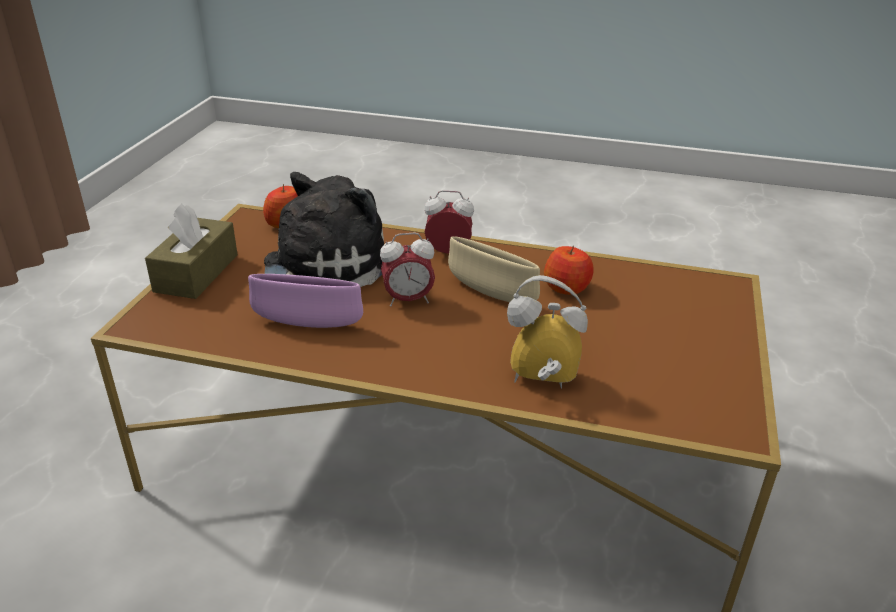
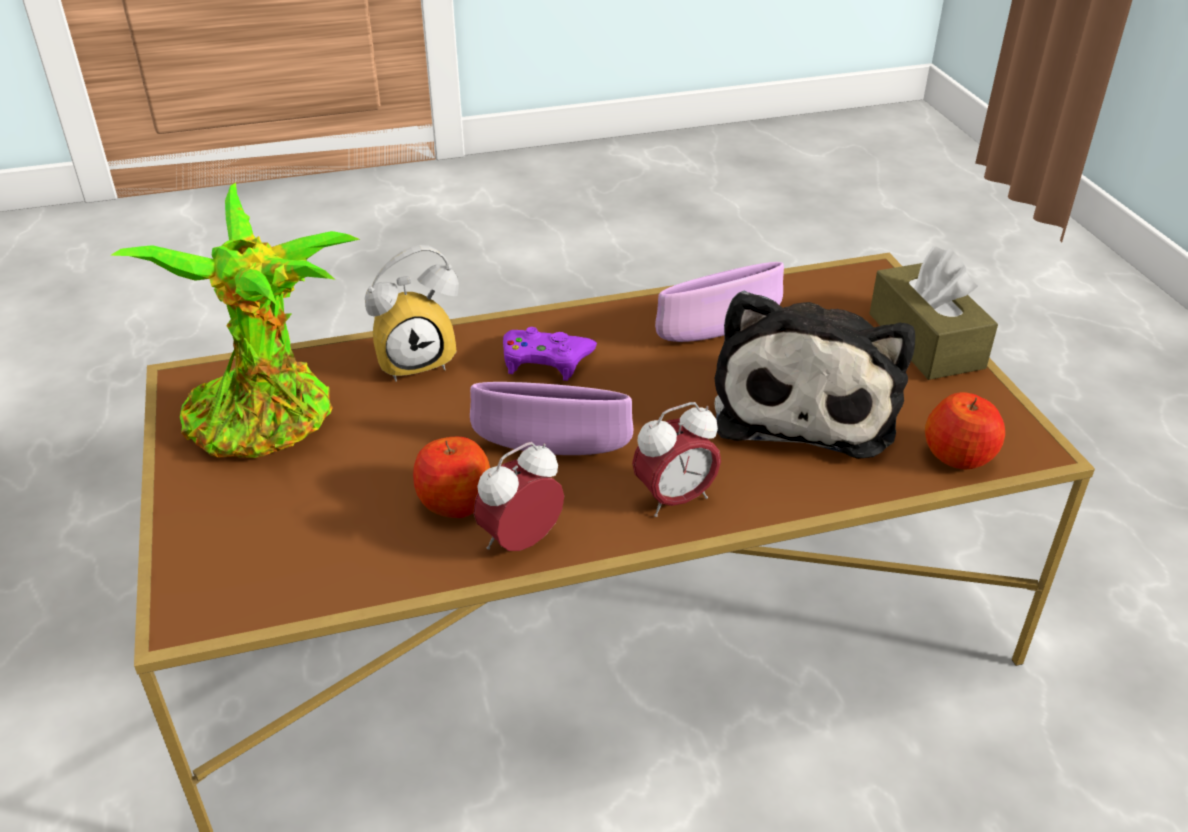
camera: 150 degrees right, 5 degrees up
alarm clock [380,232,435,307] -> alarm clock moved to [473,442,564,551]
beige bowl [448,236,540,302] -> purple bowl [470,382,633,455]
none -> potted plant [110,183,360,458]
none -> purple game controller [503,327,597,381]

